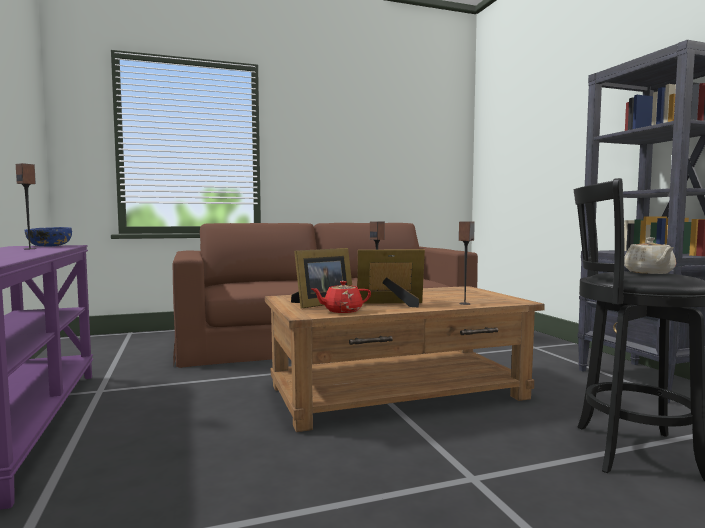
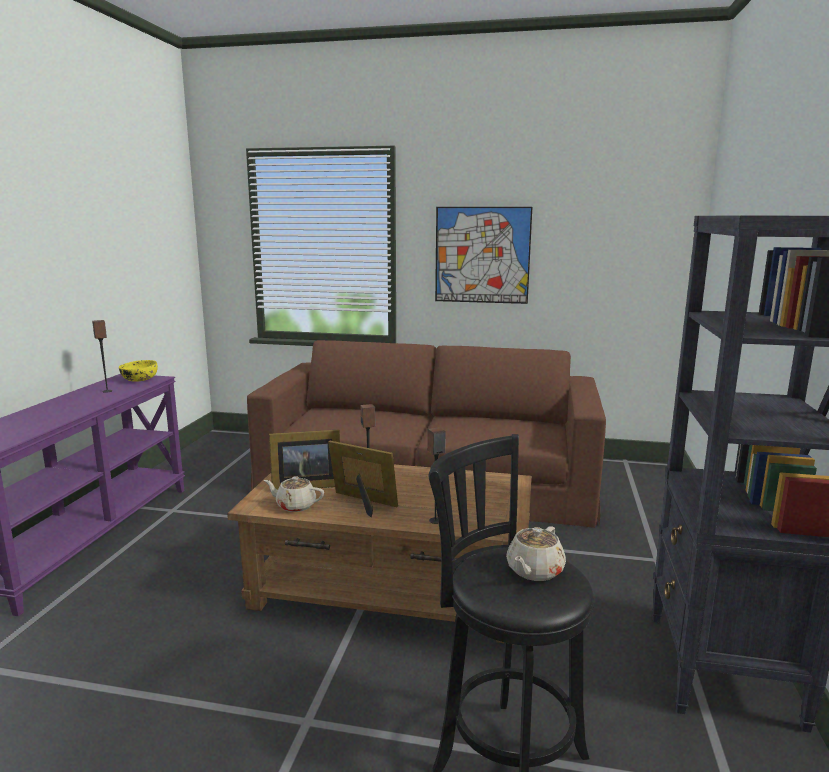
camera: 30 degrees right, 10 degrees up
blue bowl [25,227,72,246] -> yellow bowl [119,360,158,382]
red teapot [311,281,371,313] -> beige teapot [264,476,324,512]
none -> picture [435,207,532,304]

